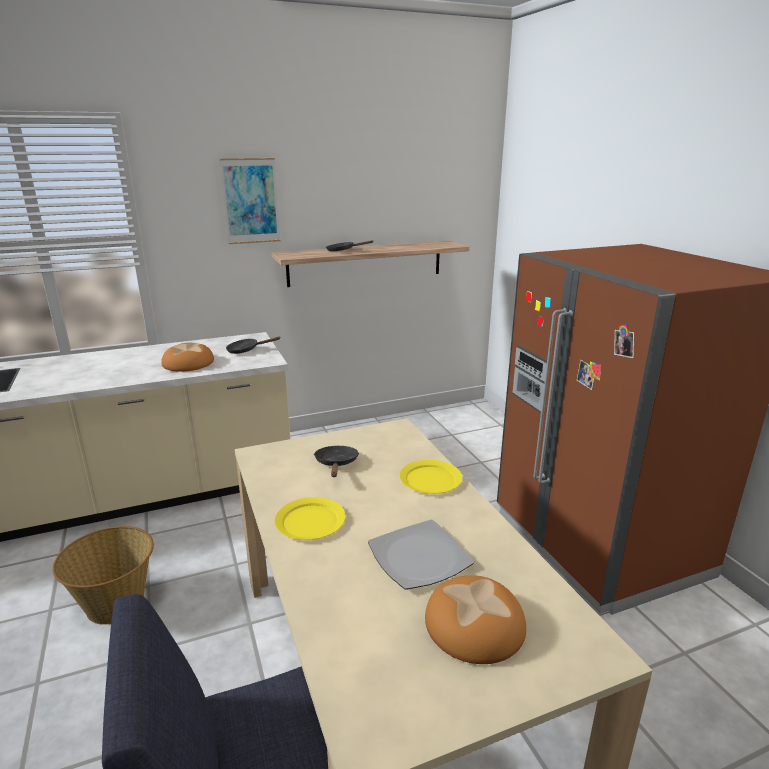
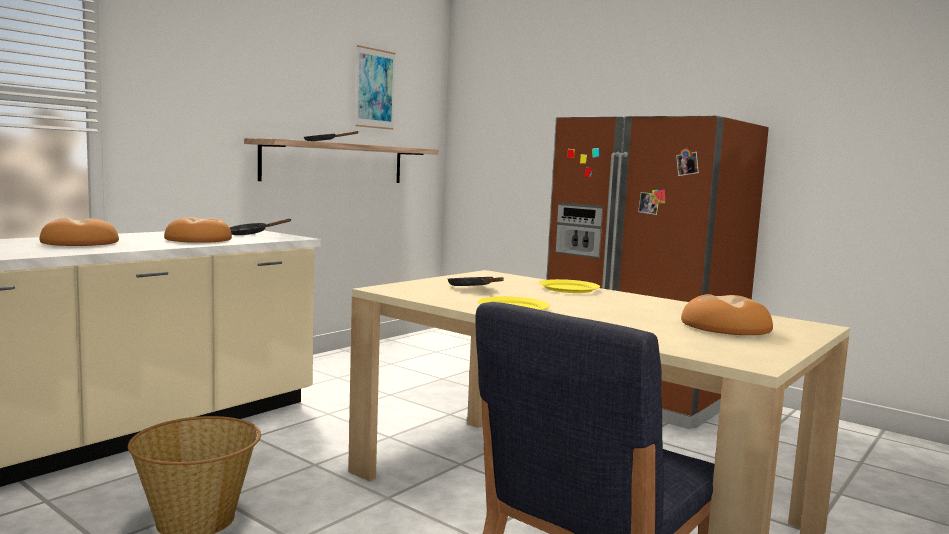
camera: 30 degrees left, 15 degrees down
picture [219,158,280,244] -> picture moved to [355,45,396,130]
plate [368,520,474,590] -> none
none -> bread [40,218,119,246]

